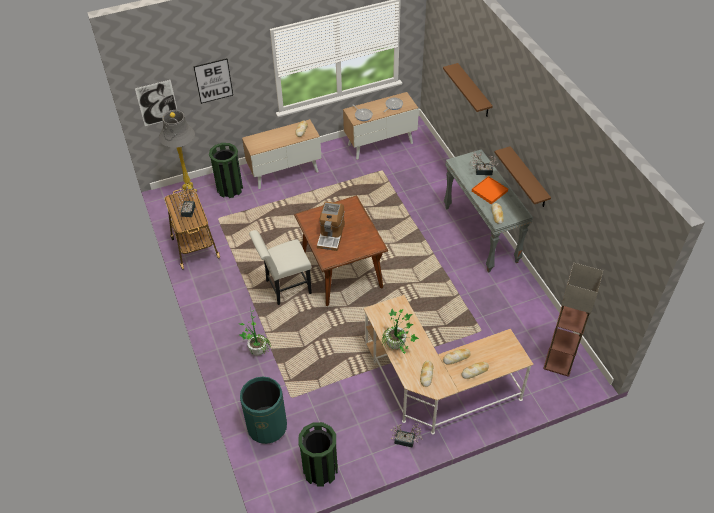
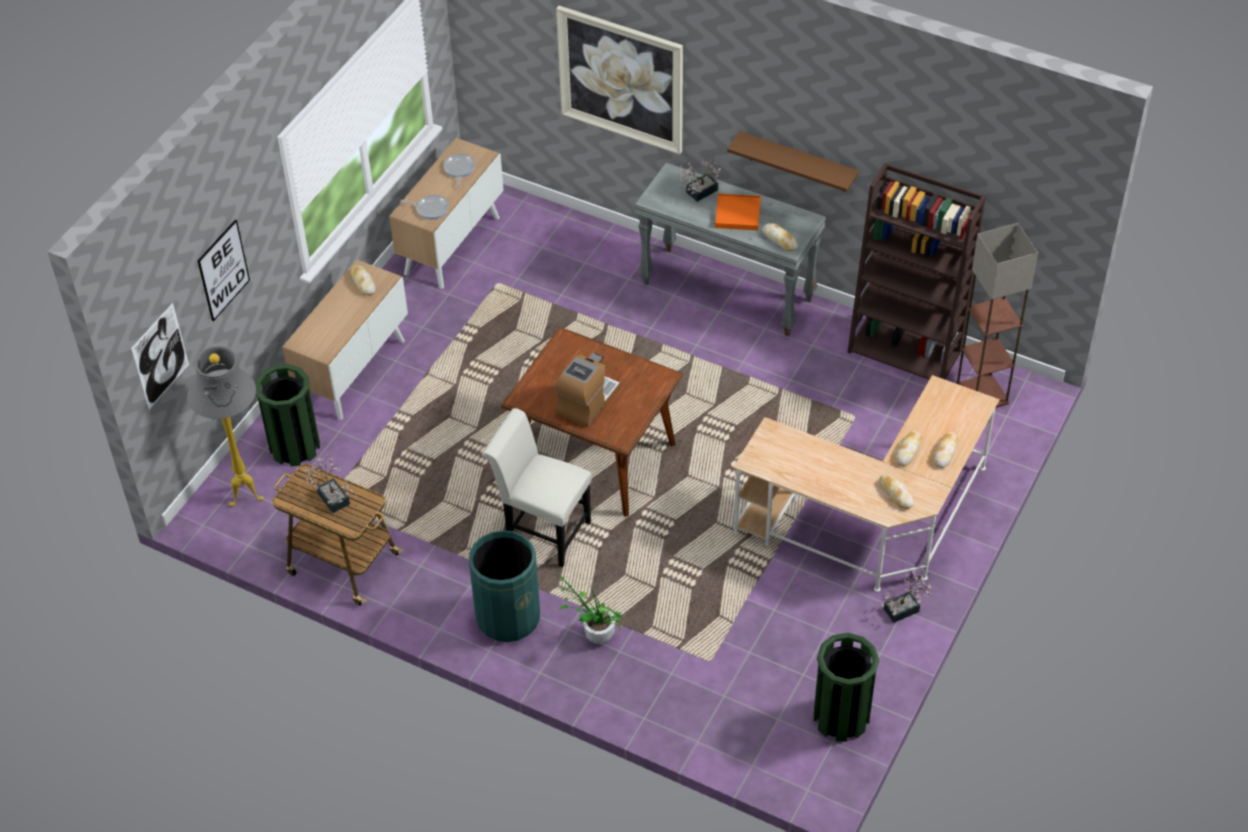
camera: 40 degrees left, 0 degrees up
green trash can [240,376,287,444] -> green trash can moved to [469,530,540,642]
white chair [249,230,312,305] -> white chair turned 90 degrees clockwise [482,408,592,567]
coffee machine [317,202,345,251] -> coffee machine turned 120 degrees counterclockwise [554,353,620,427]
potted plant [381,309,419,354] -> none
brown shelf [443,63,493,117] -> picture [556,6,683,155]
none -> brown bookcase [847,163,986,380]

